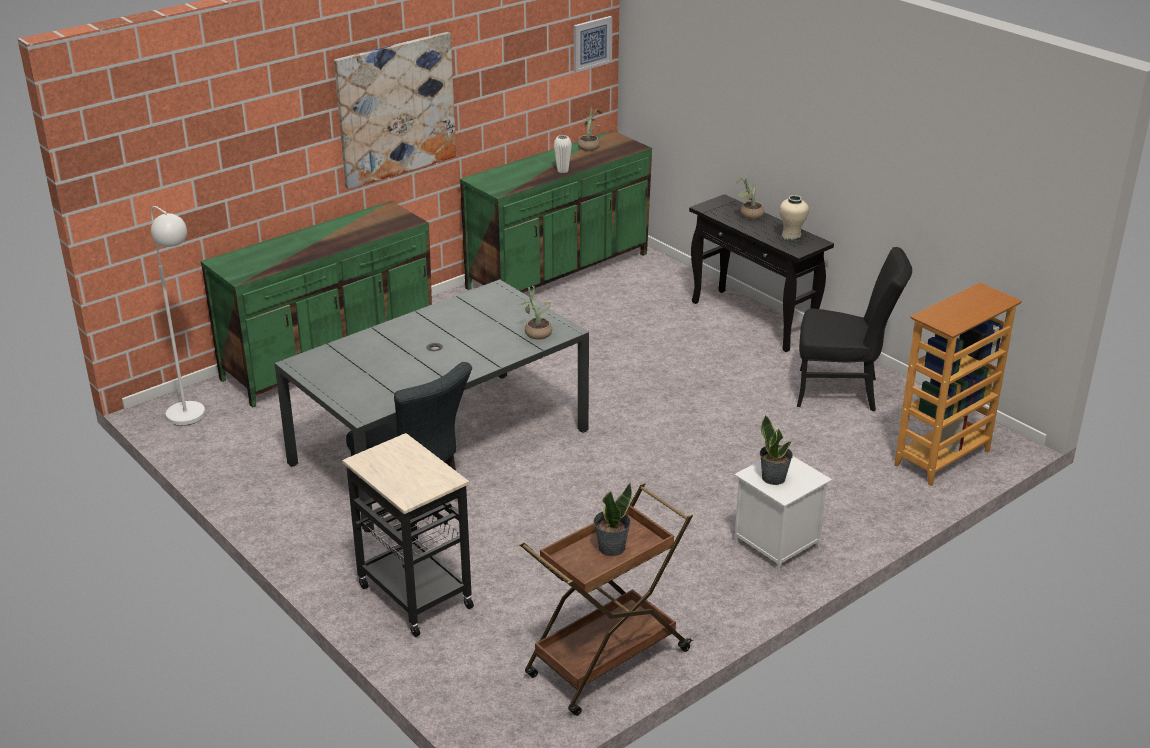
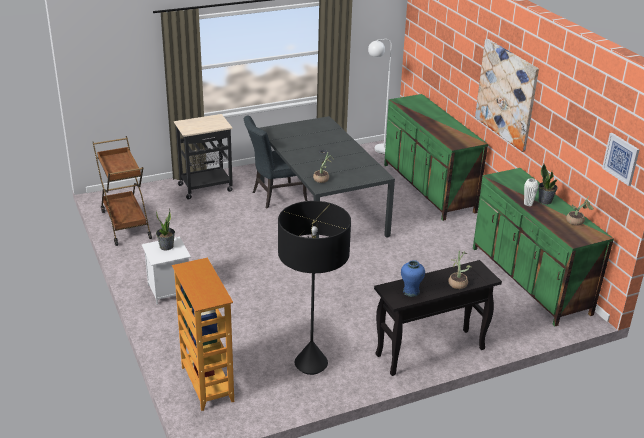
camera: 105 degrees right, 0 degrees up
potted plant [593,483,632,556] -> potted plant moved to [539,164,558,205]
beige vase [779,195,809,242] -> blue vase [401,260,425,297]
black chair [797,247,912,412] -> black floor lamp [278,201,351,375]

